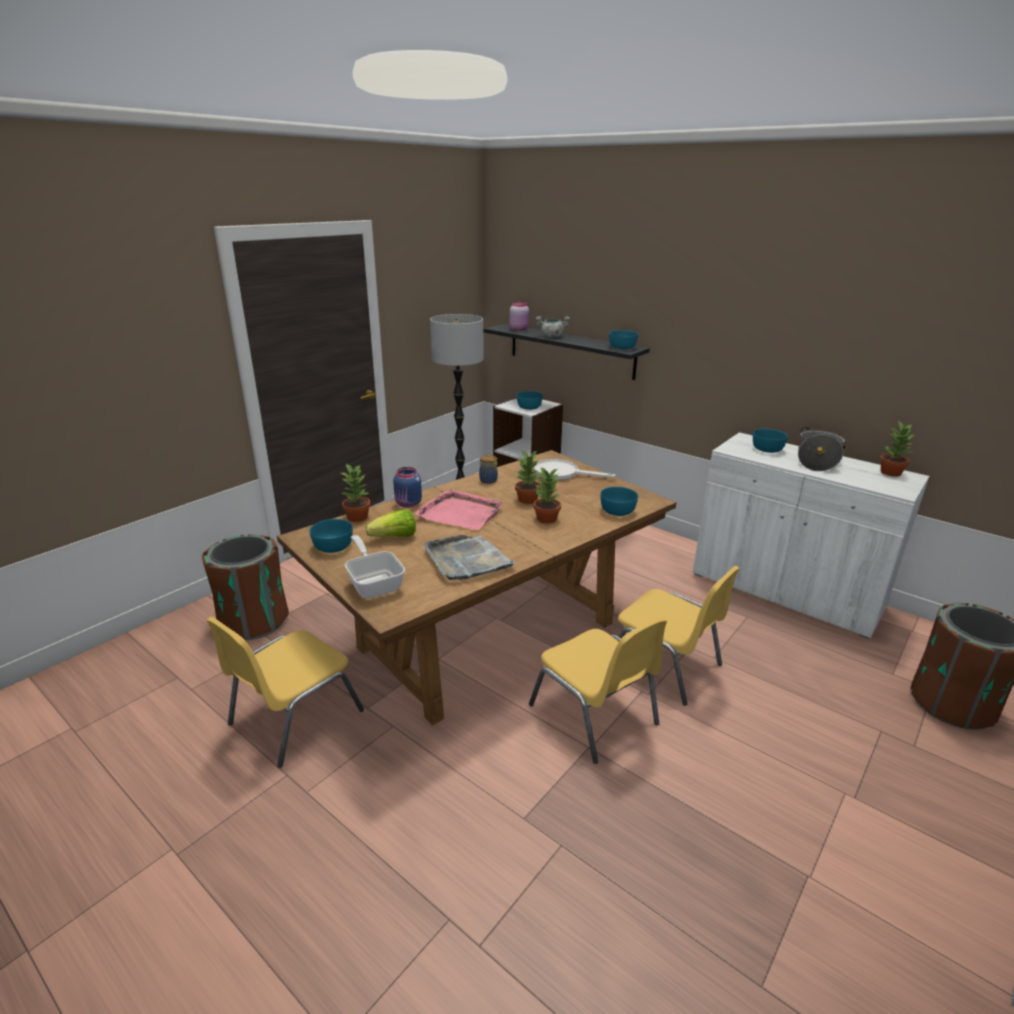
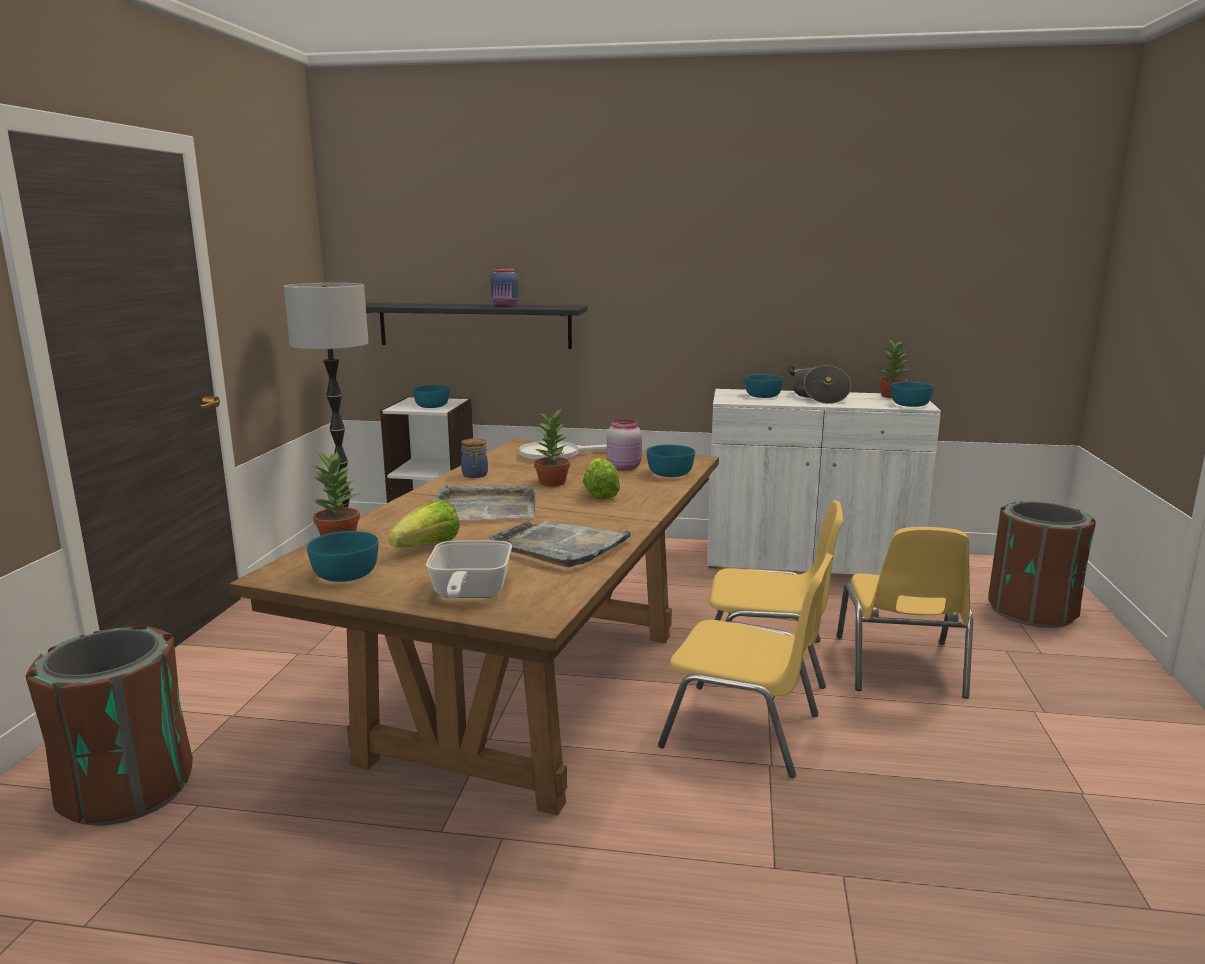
camera: 30 degrees left, 10 degrees down
yellow chair [206,617,364,768] -> yellow chair moved to [837,527,973,698]
frying pan [345,535,405,598] -> frying pan turned 120 degrees counterclockwise [426,541,512,599]
blue jar [393,467,422,508] -> blue jar moved to [491,268,519,307]
pink tray [415,489,503,530] -> grey tray [433,484,536,520]
pink jar [510,302,529,331] -> pink jar moved to [607,419,642,471]
potted plant [534,467,561,524] -> lettuce [583,458,620,500]
grey cooking pot [536,316,570,337] -> none
turquoise bowl [609,330,639,349] -> turquoise bowl moved to [891,382,934,407]

